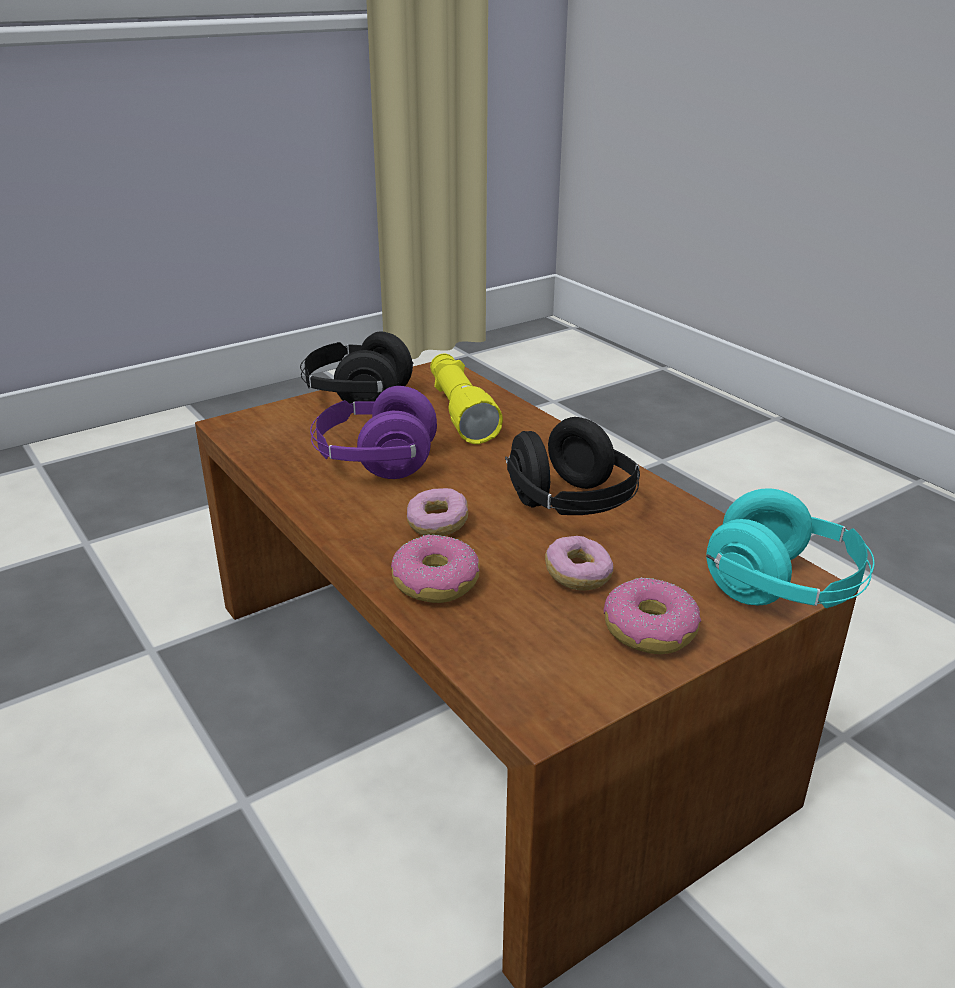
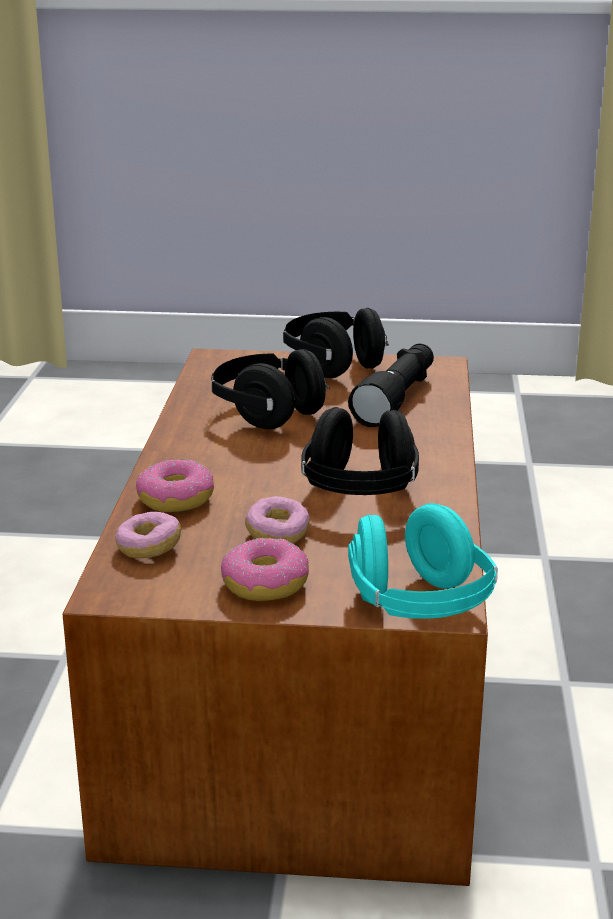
camera: 40 degrees right, 5 degrees down
purple headphones [310,386,437,479] -> black headphones [211,349,330,429]
donut [407,488,468,536] -> donut moved to [116,512,181,558]
yellow flashlight [430,353,503,444] -> black flashlight [348,344,434,427]

